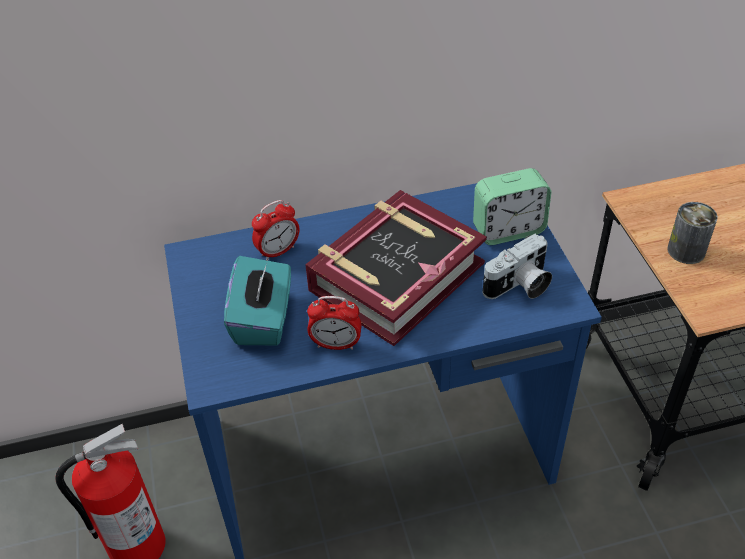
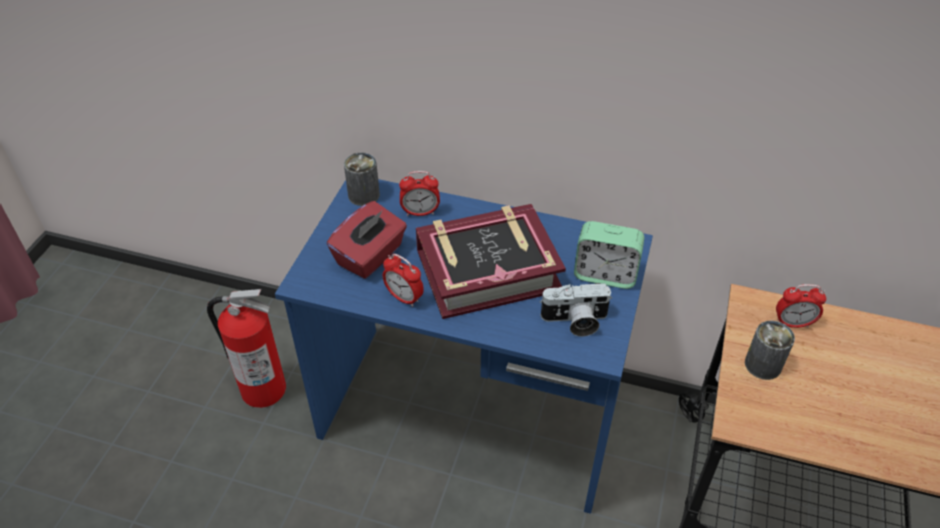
camera: 30 degrees right, 0 degrees up
turquoise tissue box [224,256,291,346] -> red tissue box [327,201,407,279]
none -> can [344,153,380,206]
none -> alarm clock [776,284,826,328]

